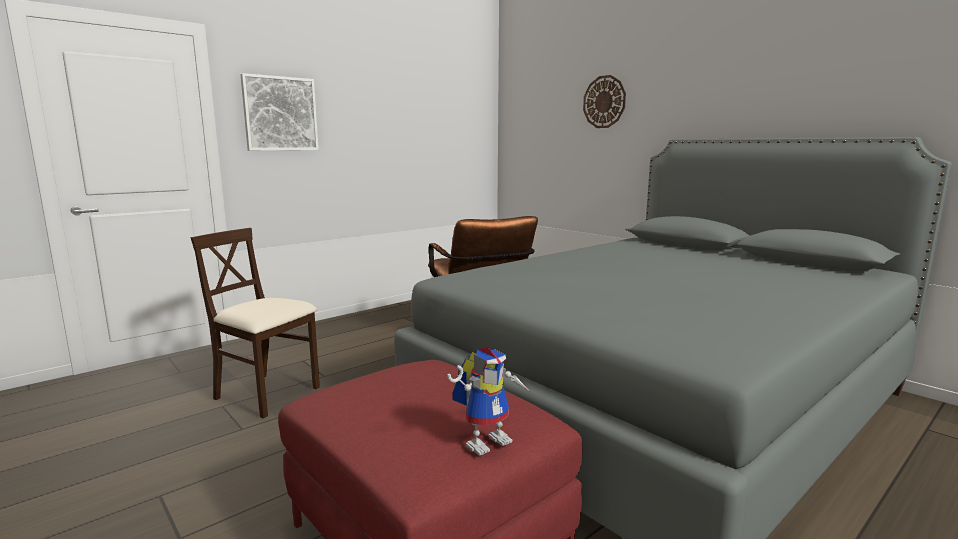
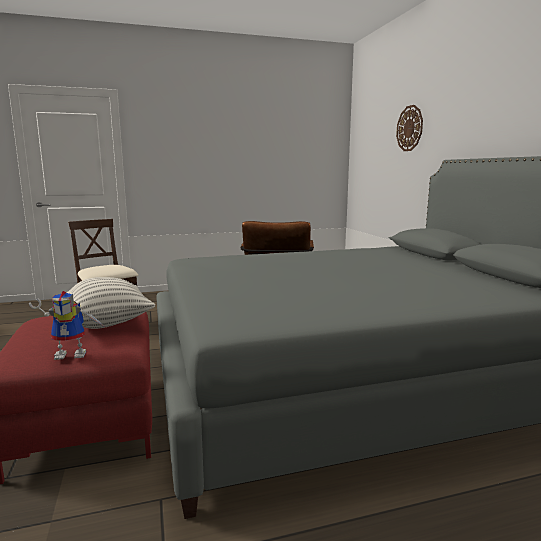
camera: 25 degrees right, 0 degrees up
picture [240,73,319,151] -> none
none -> pillow [67,277,155,329]

